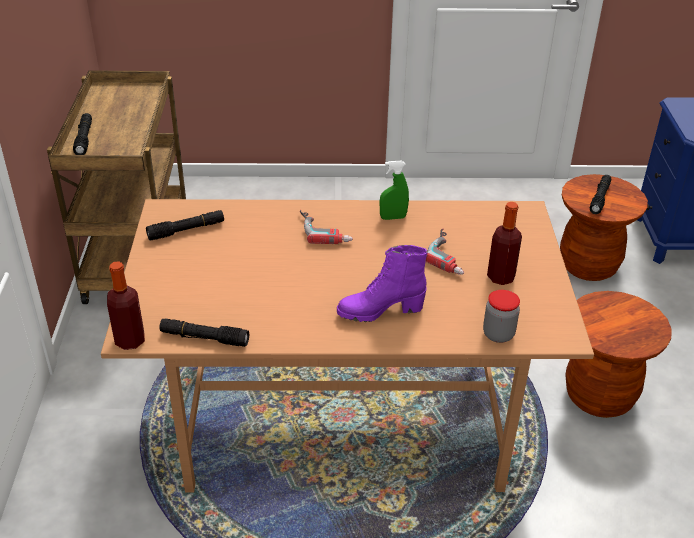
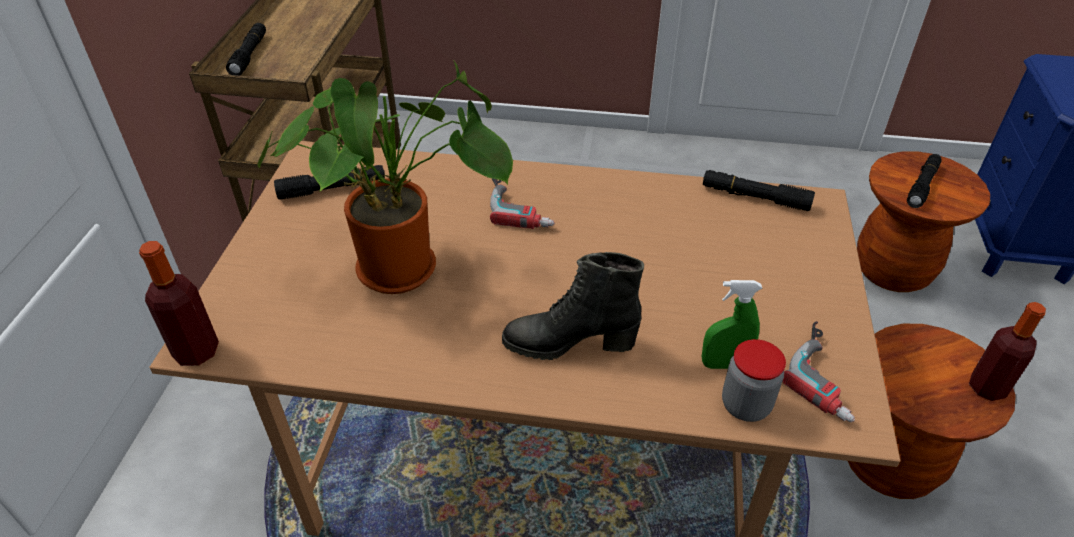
camera: 10 degrees right, 5 degrees up
black flashlight [159,318,249,347] -> black flashlight moved to [703,170,815,211]
purple boot [337,245,428,322] -> black boot [502,252,644,360]
green spray bottle [380,161,409,220] -> green spray bottle moved to [702,280,762,369]
power drill [425,228,464,275] -> power drill moved to [782,321,855,422]
bottle [487,202,522,285] -> bottle moved to [969,302,1046,401]
none -> potted plant [257,60,513,294]

